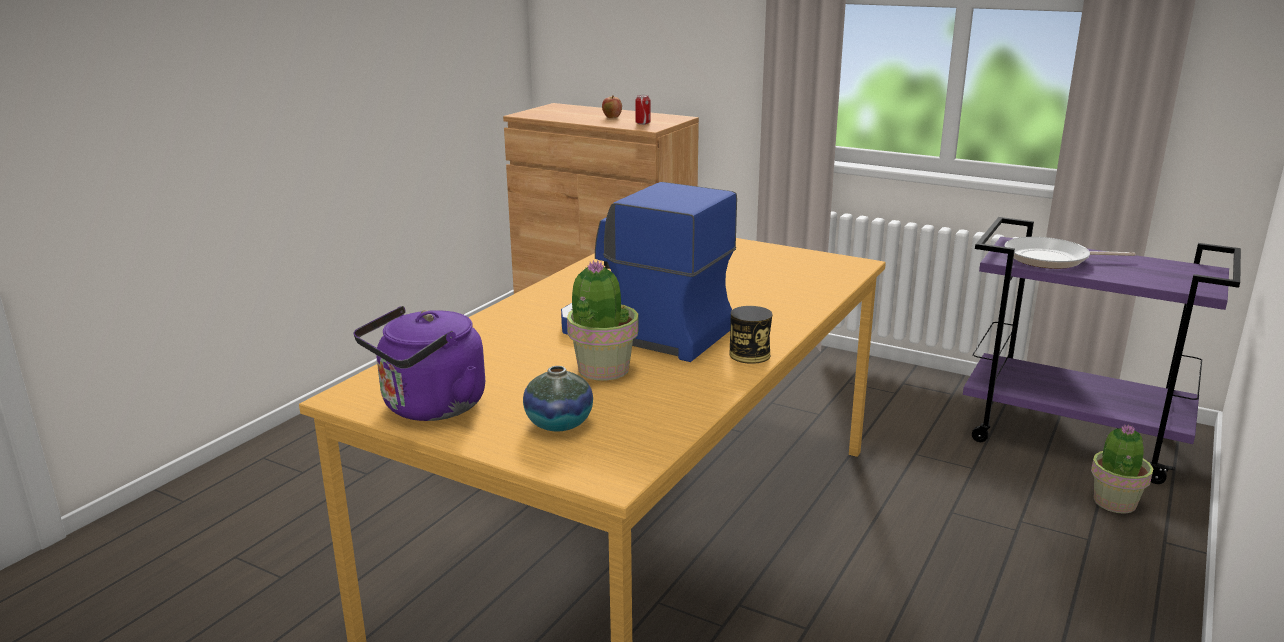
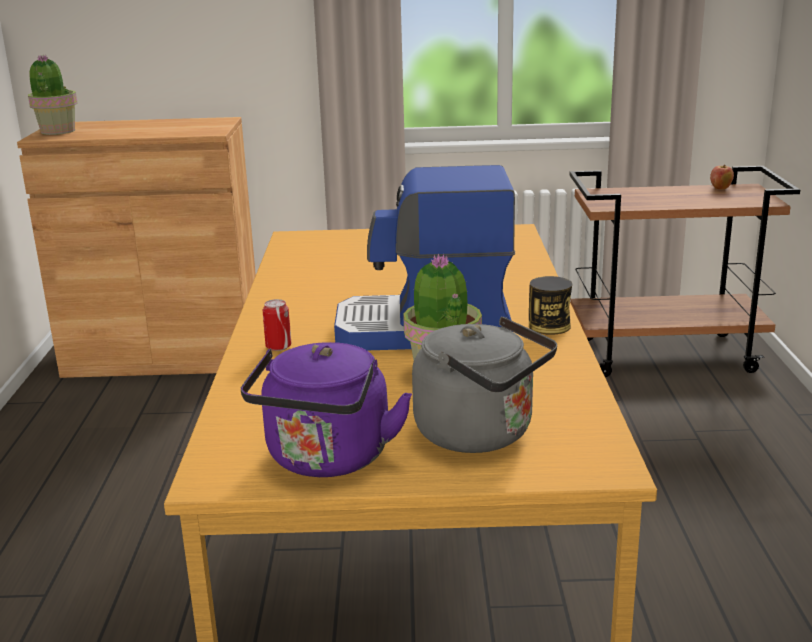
camera: 30 degrees left, 0 degrees up
vase [523,366,593,431] -> grey kettle [412,317,557,453]
apple [602,95,622,118] -> apple moved to [710,165,734,190]
can [635,95,651,125] -> can moved to [263,299,292,351]
purple cart [963,217,1241,484] -> brown cart [569,166,800,377]
frying pan [1005,237,1136,269] -> none
potted plant [1091,424,1154,514] -> potted plant moved to [28,55,78,135]

